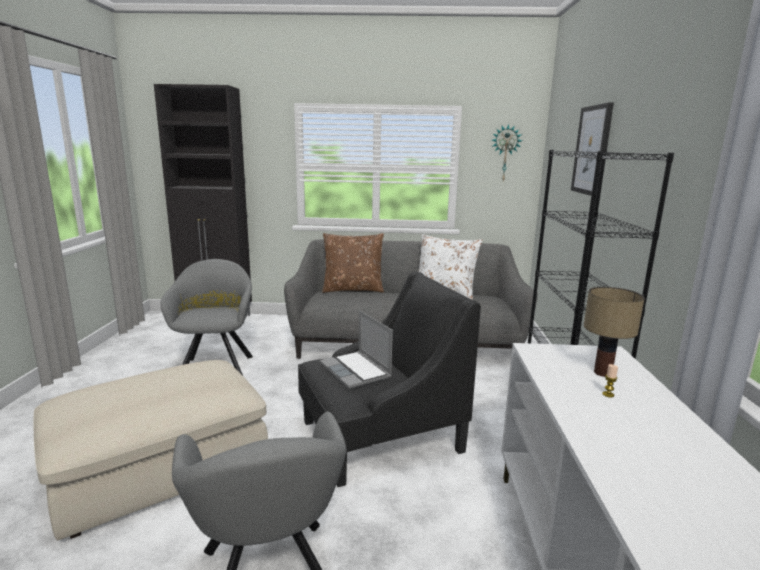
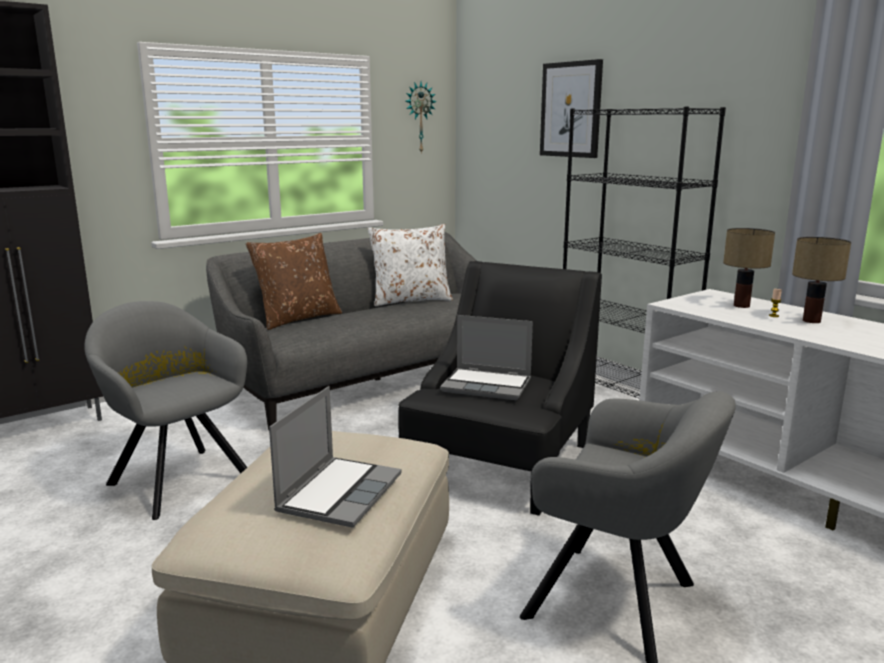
camera: 40 degrees left, 0 degrees up
none -> laptop [269,386,401,528]
none -> table lamp [792,237,851,323]

